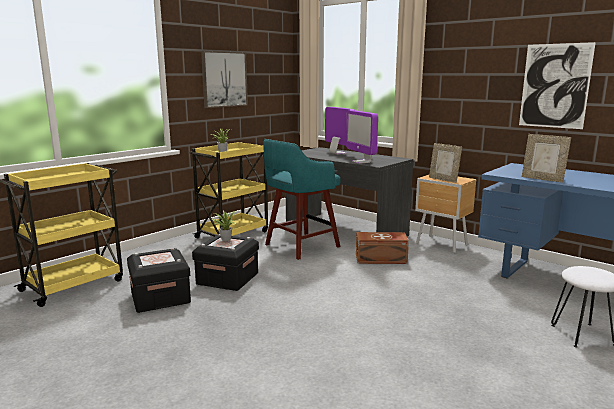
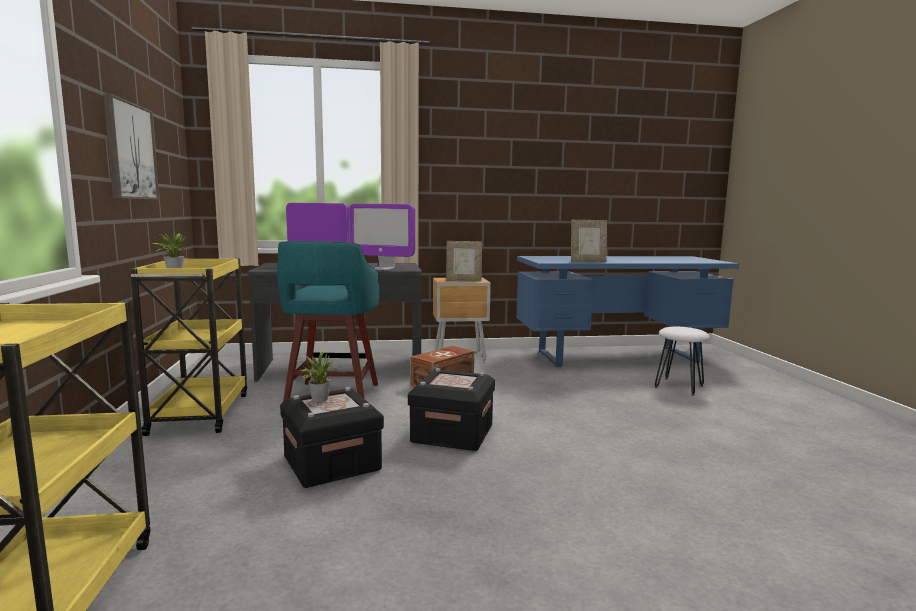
camera: 50 degrees left, 5 degrees down
black storage box [127,248,191,313] -> black storage box moved to [408,368,495,451]
picture [519,42,596,129] -> none

